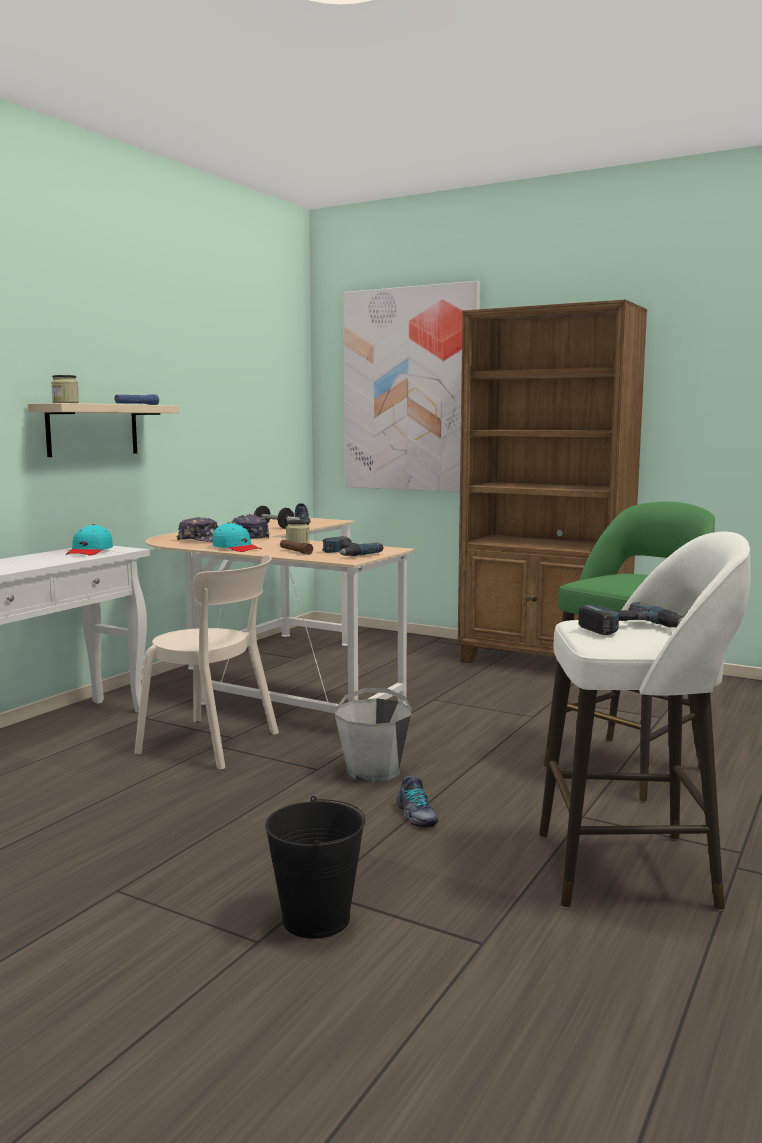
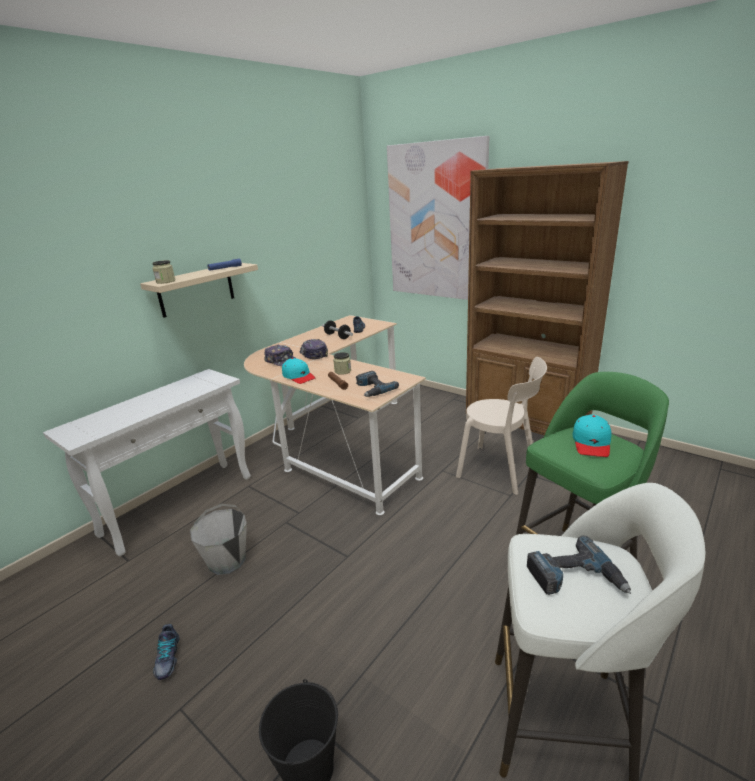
camera: 10 degrees right, 15 degrees up
turquoise cap [66,524,113,555] -> turquoise cap moved to [573,414,612,457]
beige chair [134,555,279,770] -> beige chair moved to [456,357,547,495]
grey bucket [335,688,412,783] -> grey bucket moved to [190,504,247,575]
shoe [396,776,439,828] -> shoe moved to [153,624,179,680]

